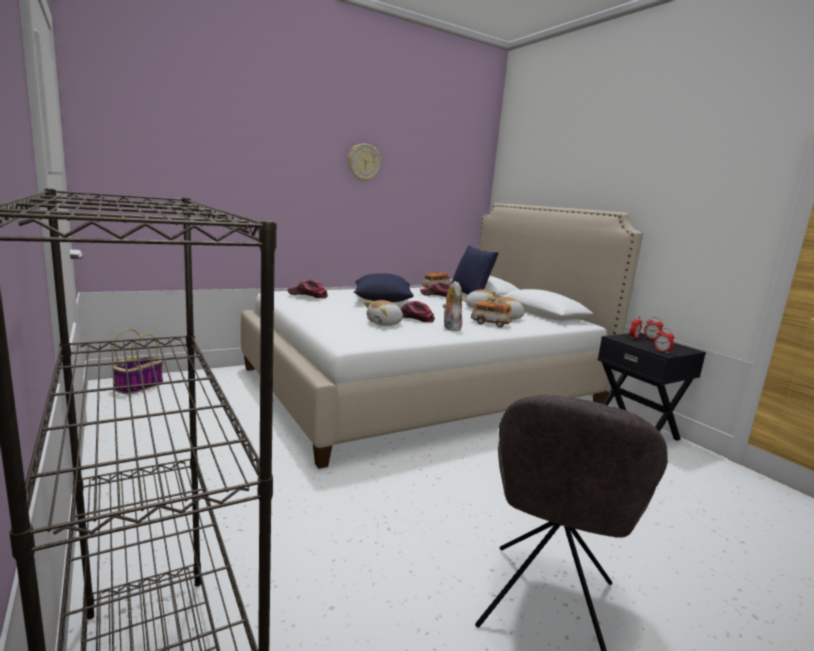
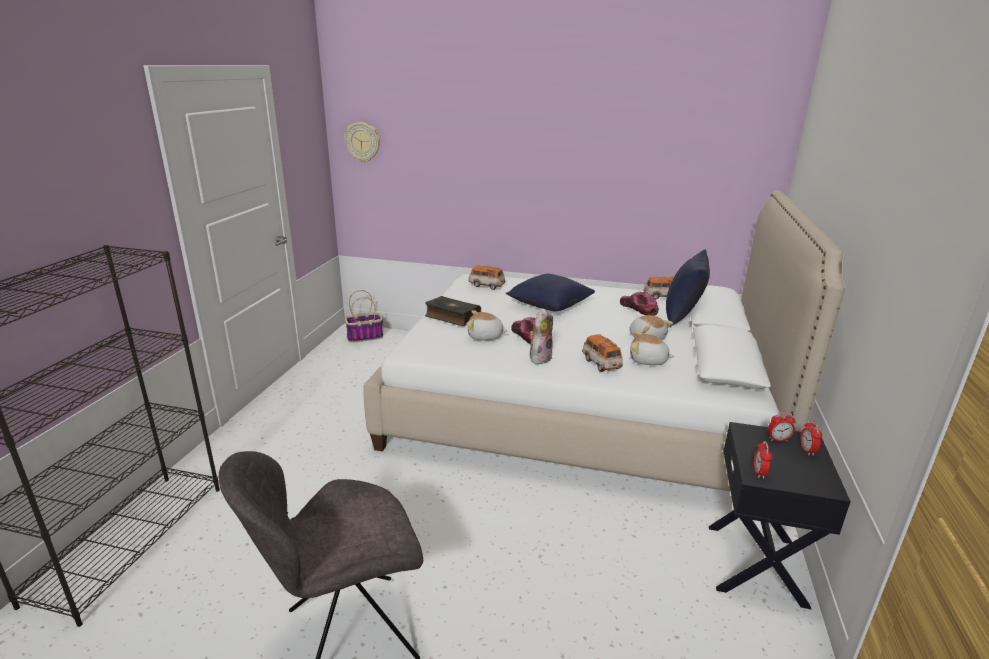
camera: 45 degrees right, 10 degrees up
cap [288,280,328,298] -> toy car [468,265,505,290]
wall clock [348,143,381,182] -> wall clock moved to [344,122,380,162]
none -> book [425,296,481,326]

